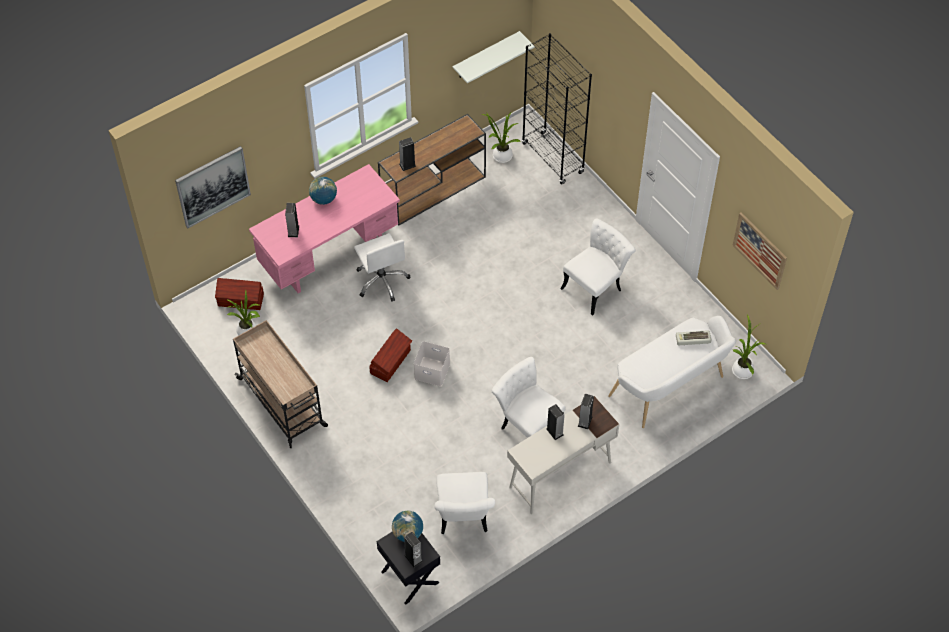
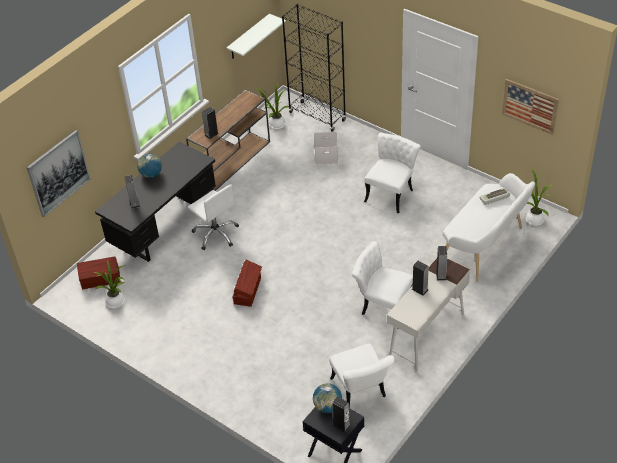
camera: 15 degrees left, 10 degrees down
beige cart [233,320,328,448] -> none
pink desk [249,164,400,293] -> black desk [95,142,216,262]
white storage box [414,341,450,387] -> white storage box moved to [314,132,338,164]

